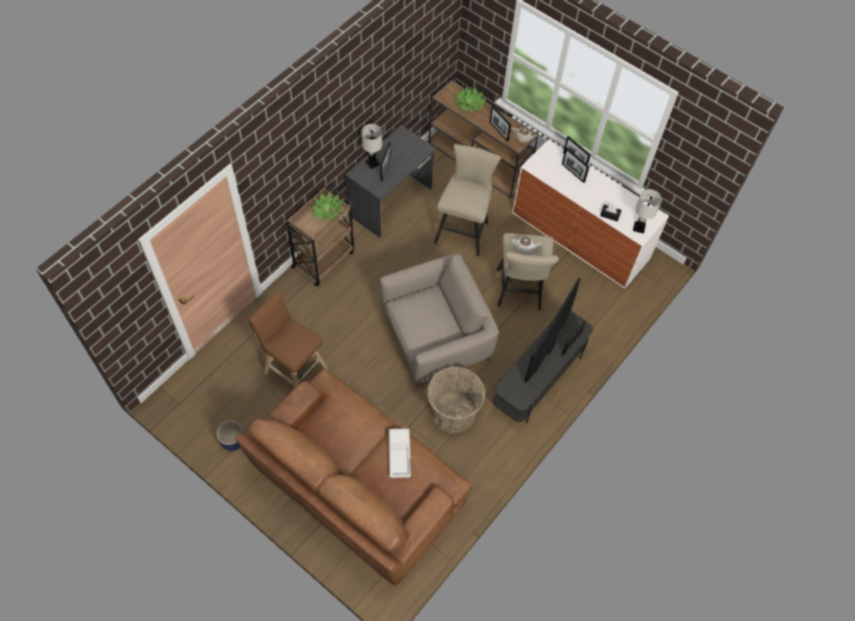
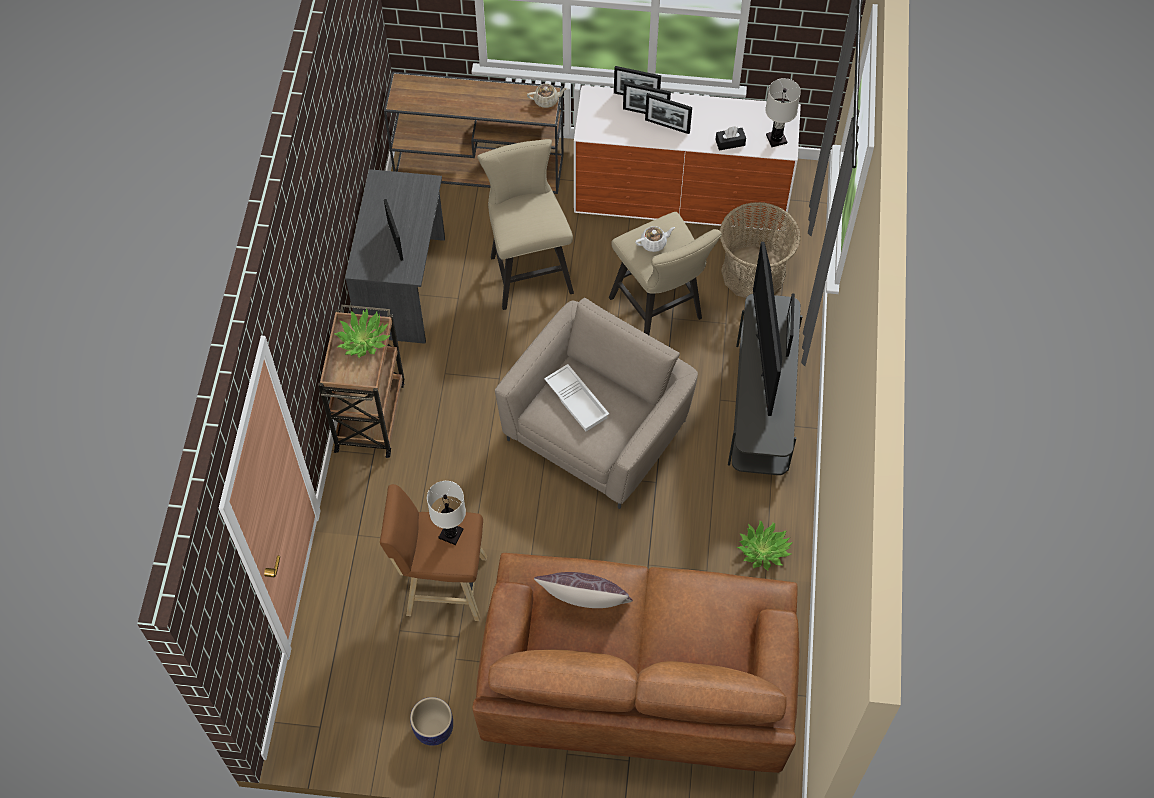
camera: 30 degrees left, 0 degrees up
white table lamp [361,124,383,169] -> white table lamp moved to [427,481,466,545]
white tray [389,429,411,478] -> white tray moved to [544,364,609,431]
basket [427,366,485,434] -> basket moved to [720,202,800,298]
potted plant [454,86,486,112] -> potted plant moved to [737,521,793,570]
picture frame [490,105,511,142] -> picture frame moved to [645,93,692,134]
none -> brown pillow [534,572,633,608]

